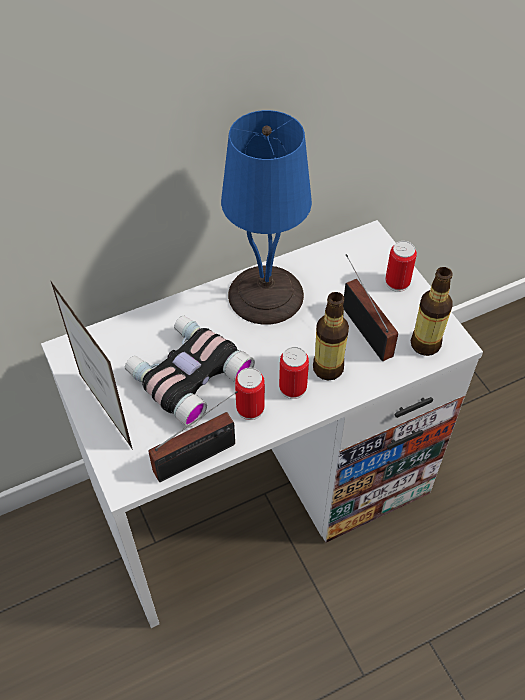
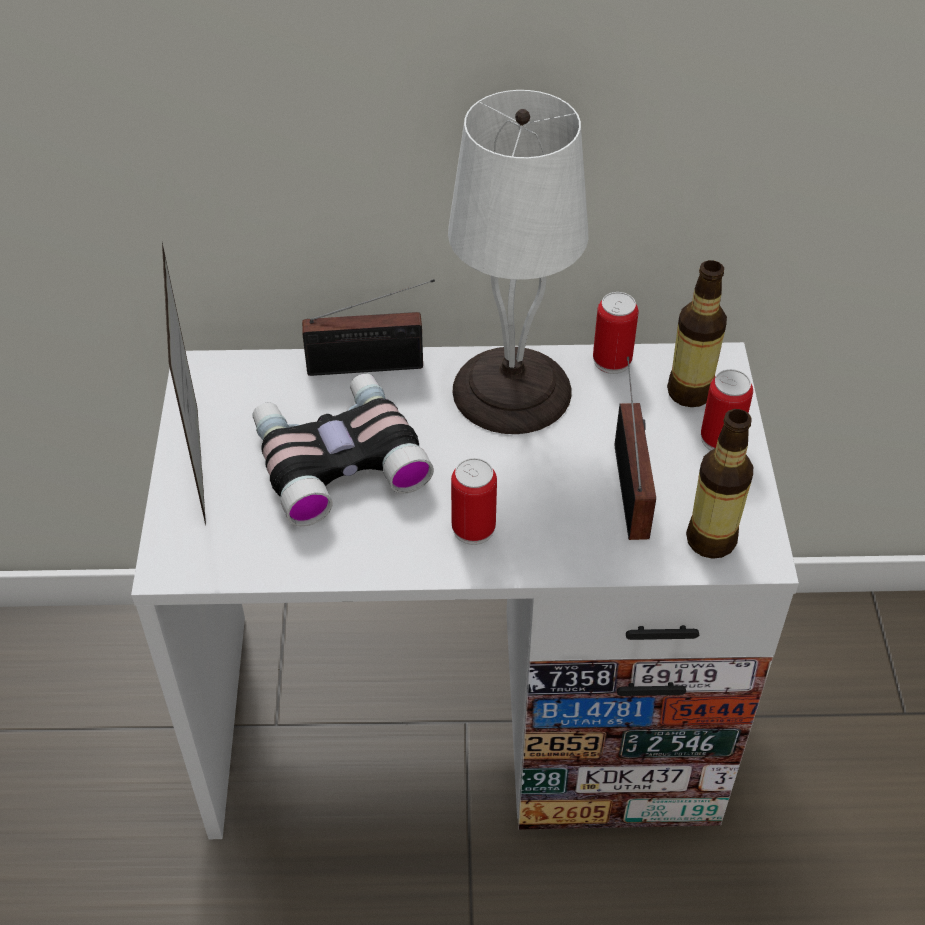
camera: 25 degrees right, 5 degrees down
radio [148,391,238,482] -> radio moved to [302,279,435,376]
blue table lamp [221,110,312,325] -> white table lamp [448,90,588,434]
can [235,368,265,420] -> can moved to [593,292,638,374]
bottle [313,292,349,380] -> bottle moved to [667,260,727,407]

